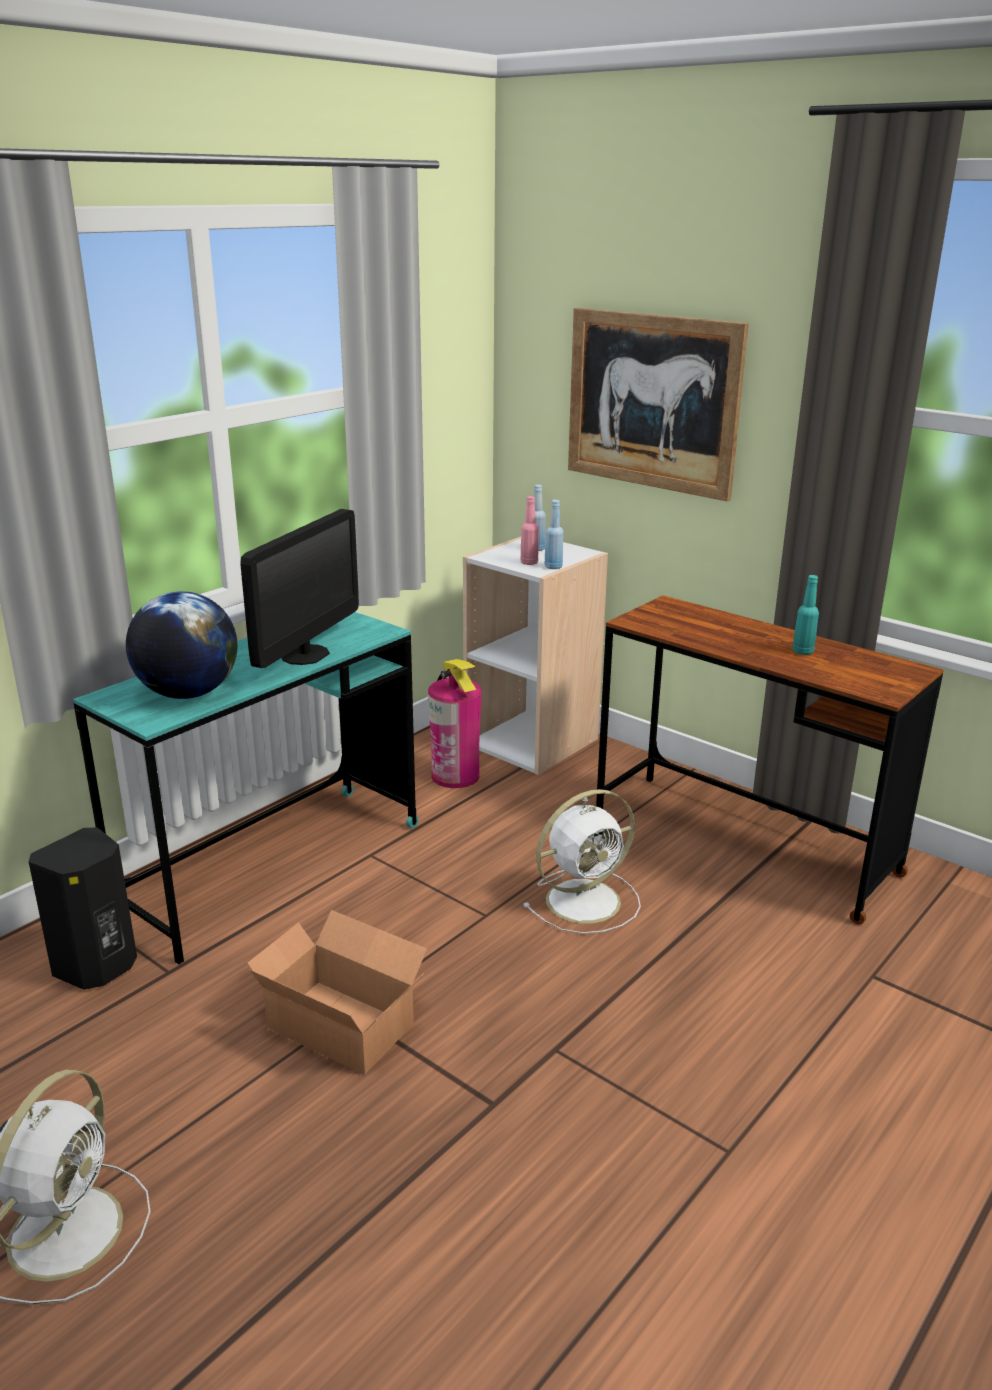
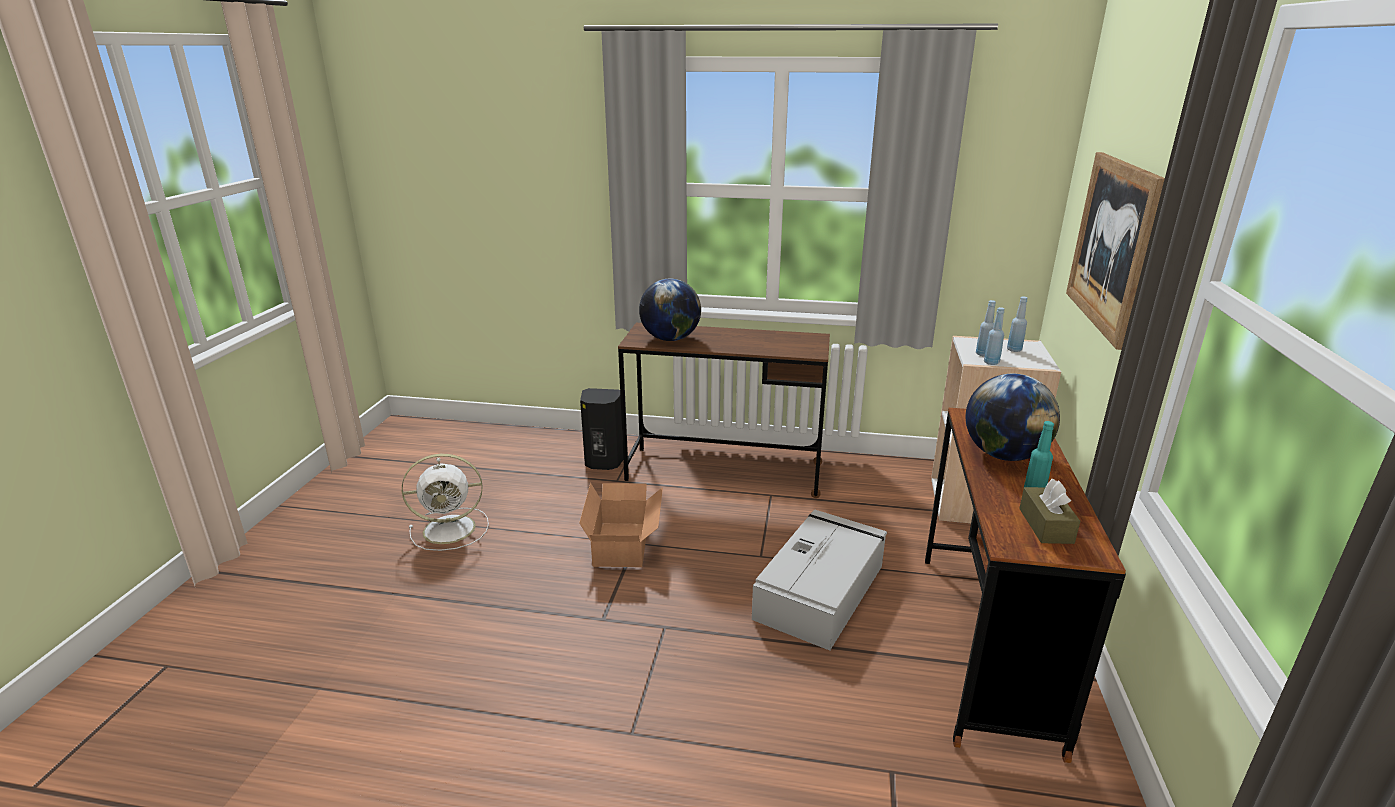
camera: 60 degrees right, 0 degrees up
turquoise desk [73,612,419,964] -> brown desk [618,323,830,498]
monitor [240,509,359,668] -> none
fire extinguisher [428,659,482,788] -> none
pink bottle [520,496,539,565] -> blue bottle [976,300,996,356]
white fan [523,789,641,934] -> grey storage box [752,509,887,651]
none -> globe [966,374,1060,461]
none -> brown tissue box [1019,479,1080,544]

